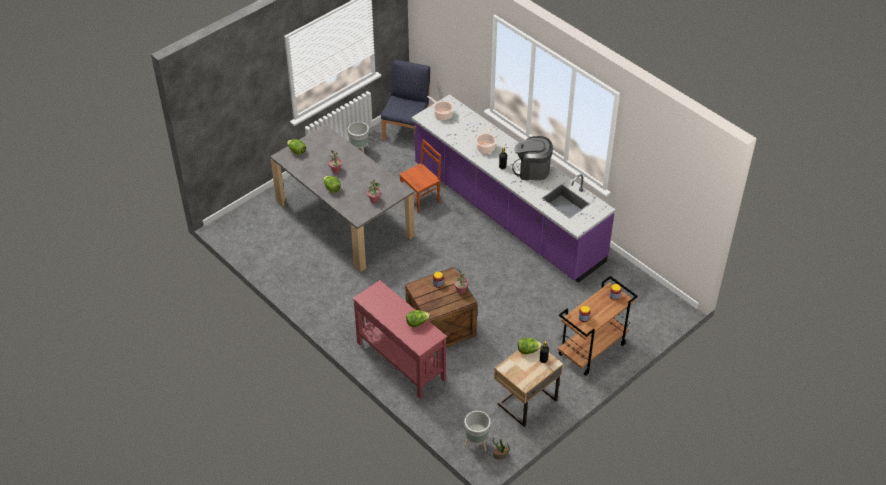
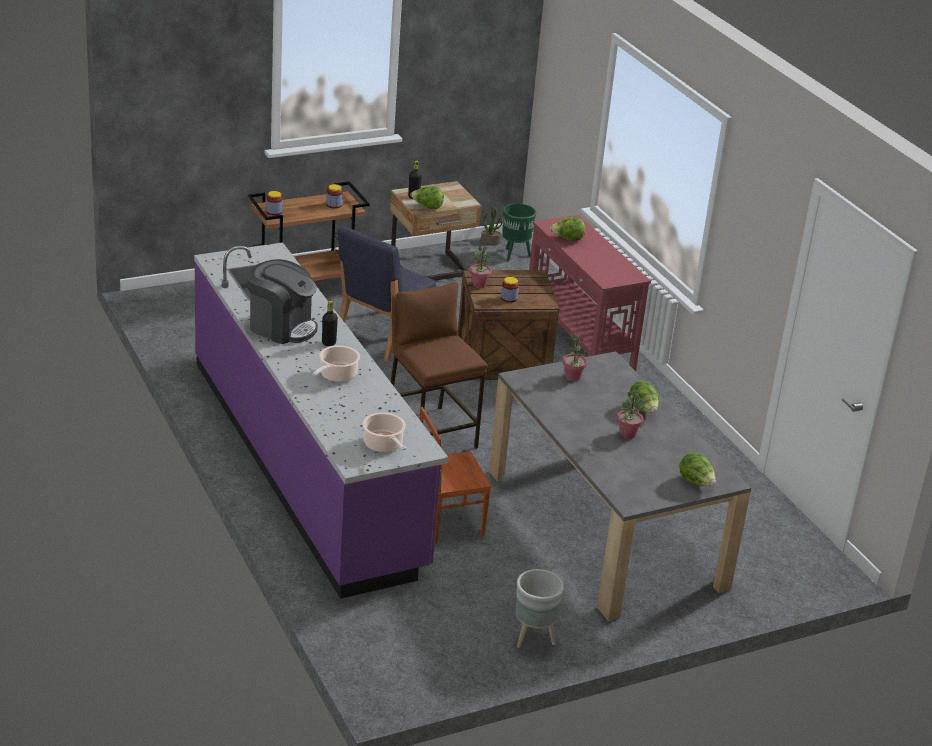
camera: 165 degrees left, 15 degrees down
blue chair [381,60,430,141] -> blue chair moved to [338,226,436,361]
grey planter [464,411,491,451] -> green planter [502,203,536,262]
none -> brown stool [391,282,488,449]

